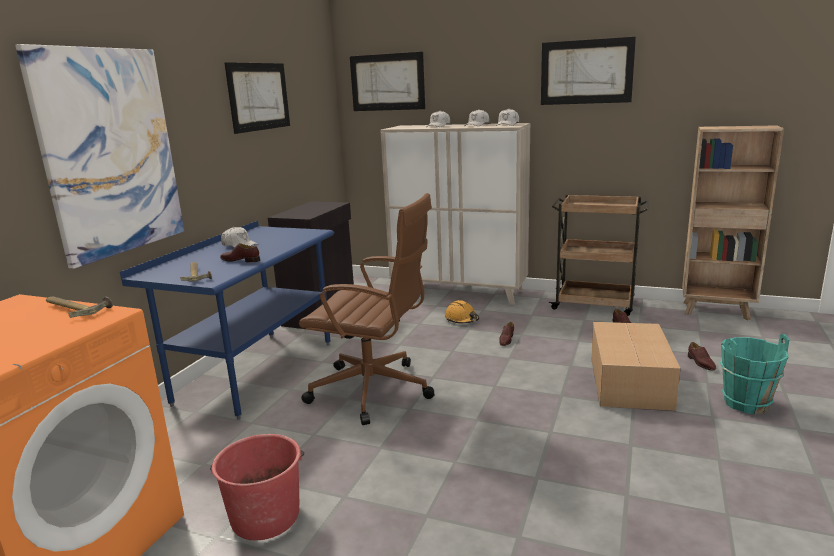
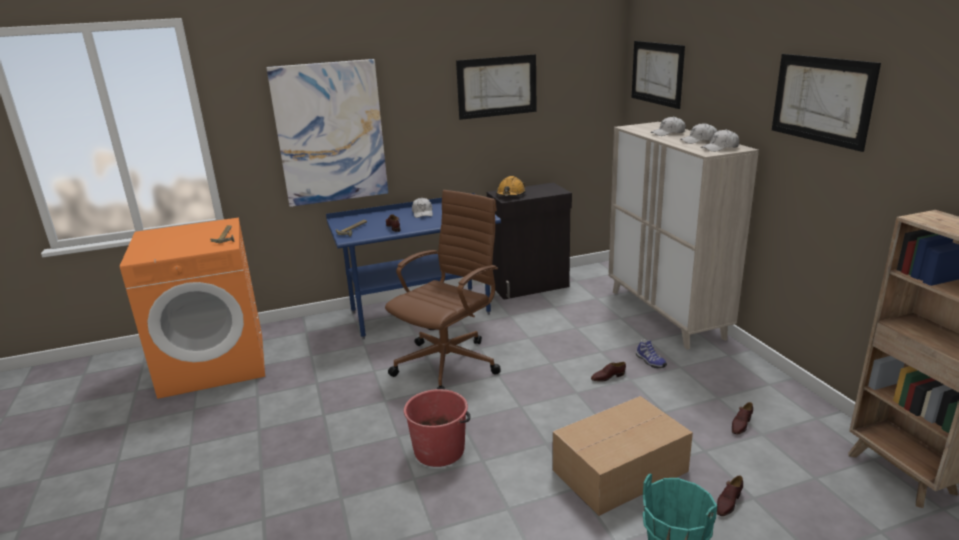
camera: 50 degrees right, 5 degrees up
red bucket [210,434,304,540] -> red bucket moved to [404,389,471,467]
brown office chair [299,193,434,425] -> brown office chair turned 120 degrees counterclockwise [385,190,501,390]
orange hard hat [445,300,479,324] -> orange hard hat moved to [496,176,526,196]
brown cart [549,195,649,316] -> none
none -> shoe [636,339,667,368]

